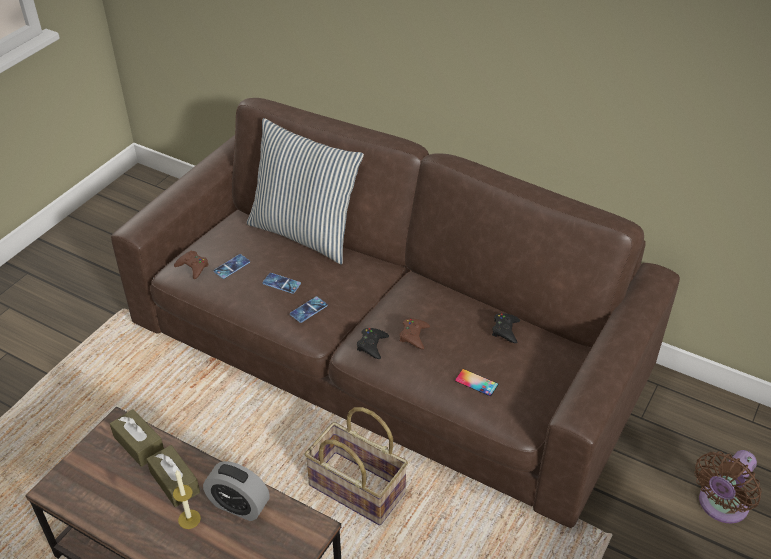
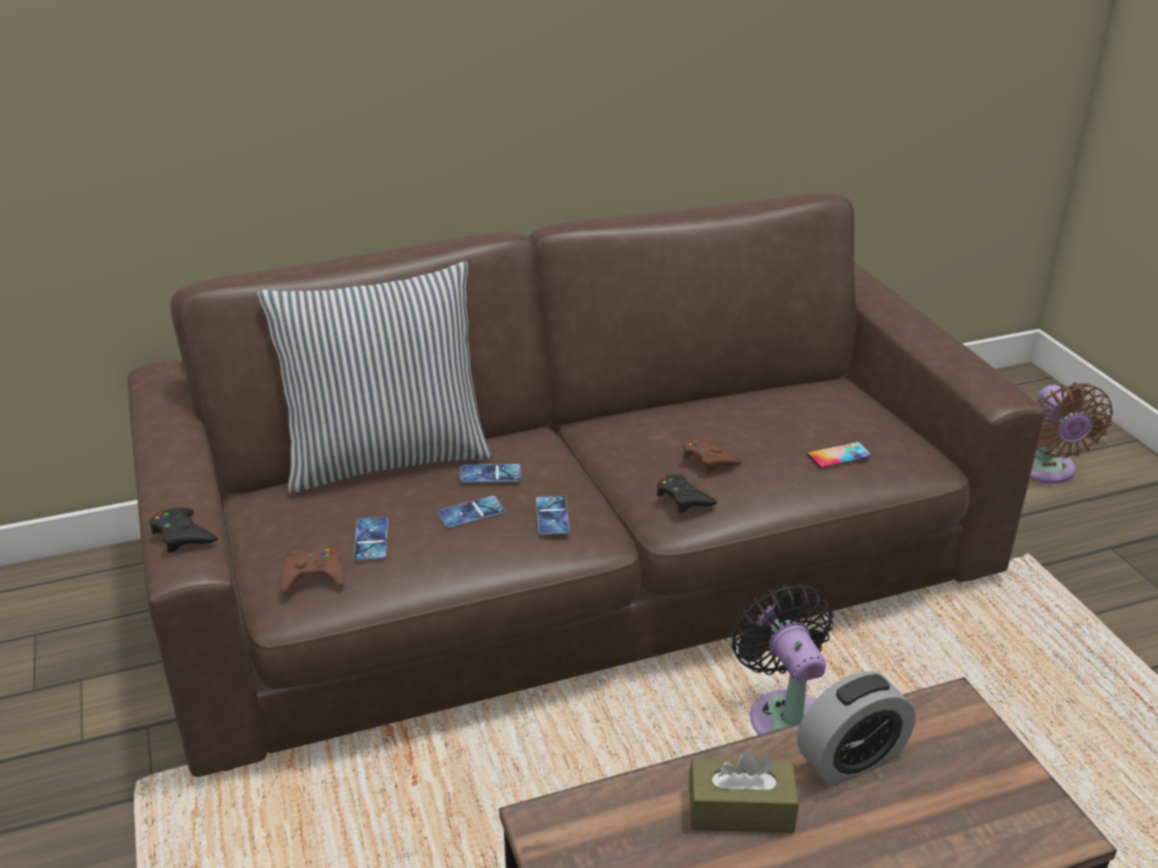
camera: 50 degrees left, 10 degrees down
brown tissue box [110,409,164,467] -> none
candle [173,470,201,529] -> none
basket [304,407,408,526] -> black fan [732,583,834,735]
black game controller [492,313,520,343] -> black game controller moved to [149,508,218,553]
none -> phone [460,464,521,483]

